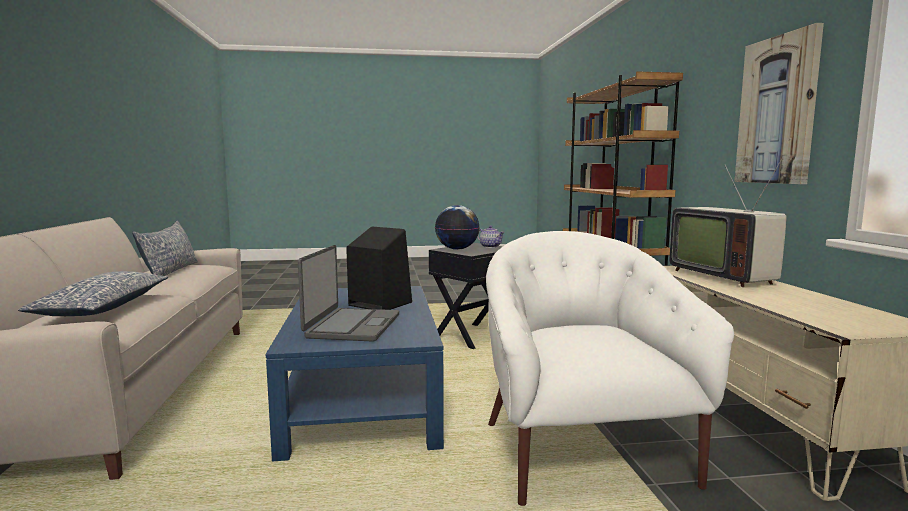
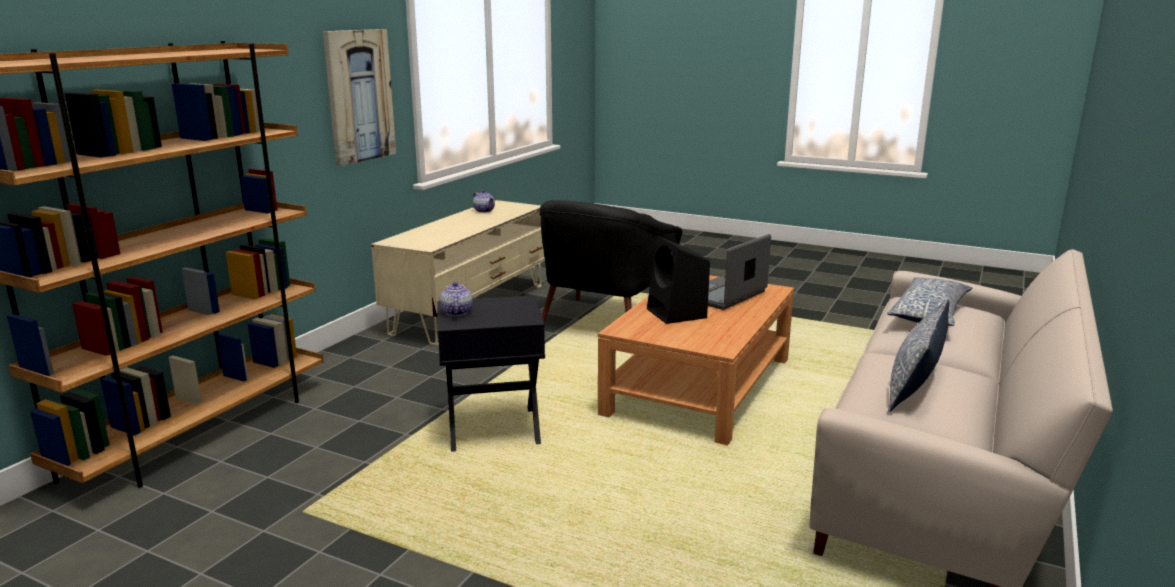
camera: 145 degrees left, 10 degrees up
blue coffee table [266,286,444,461] -> brown coffee table [598,275,794,445]
globe [435,205,480,250] -> none
white armchair [486,231,734,506] -> black armchair [539,200,682,323]
television [670,158,787,287] -> none
none -> teapot [473,190,495,213]

